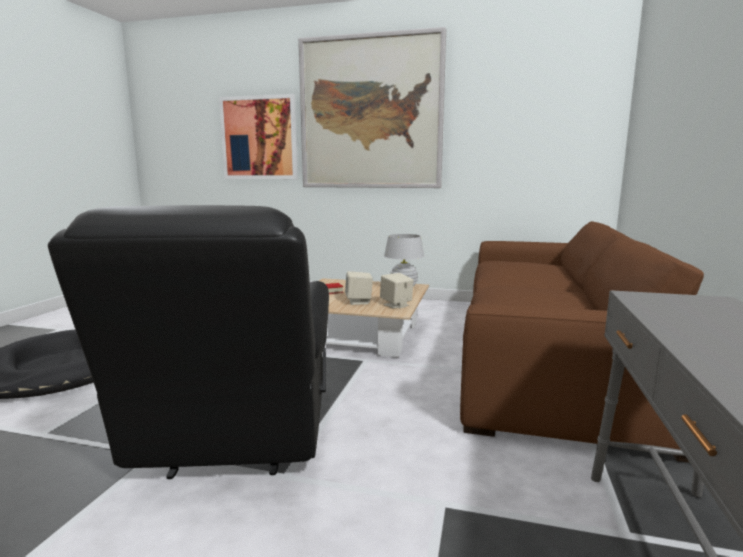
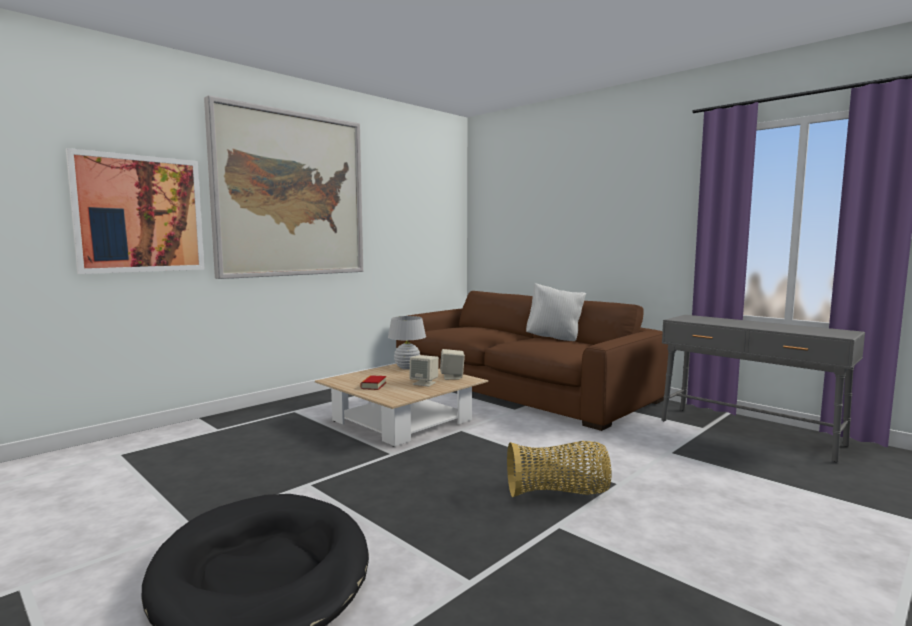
camera: 60 degrees left, 5 degrees down
black armchair [48,205,329,479] -> basket [507,441,611,497]
none -> white pillow [526,283,586,341]

